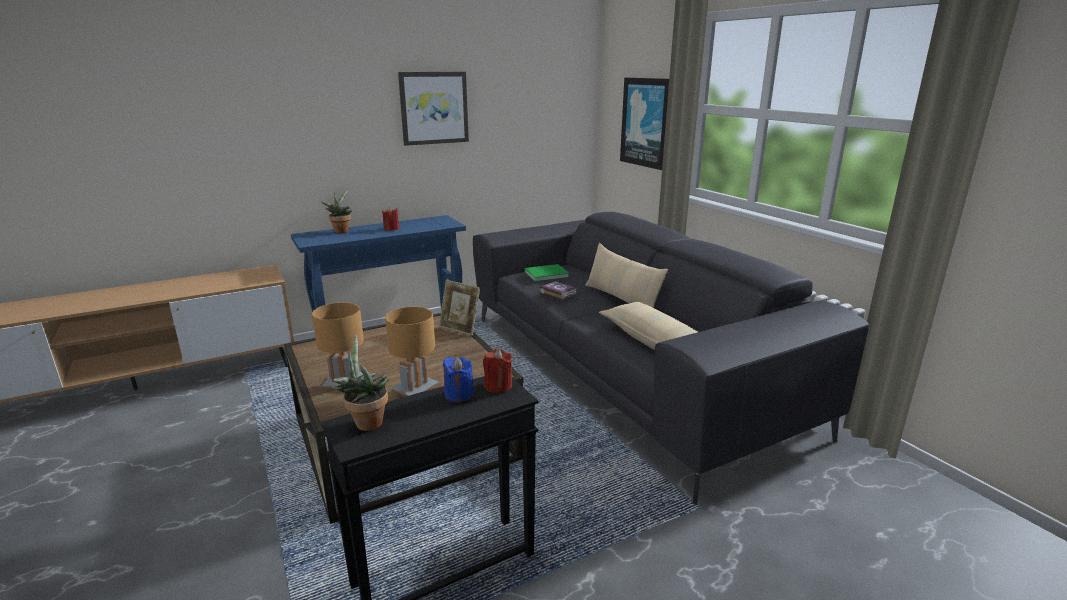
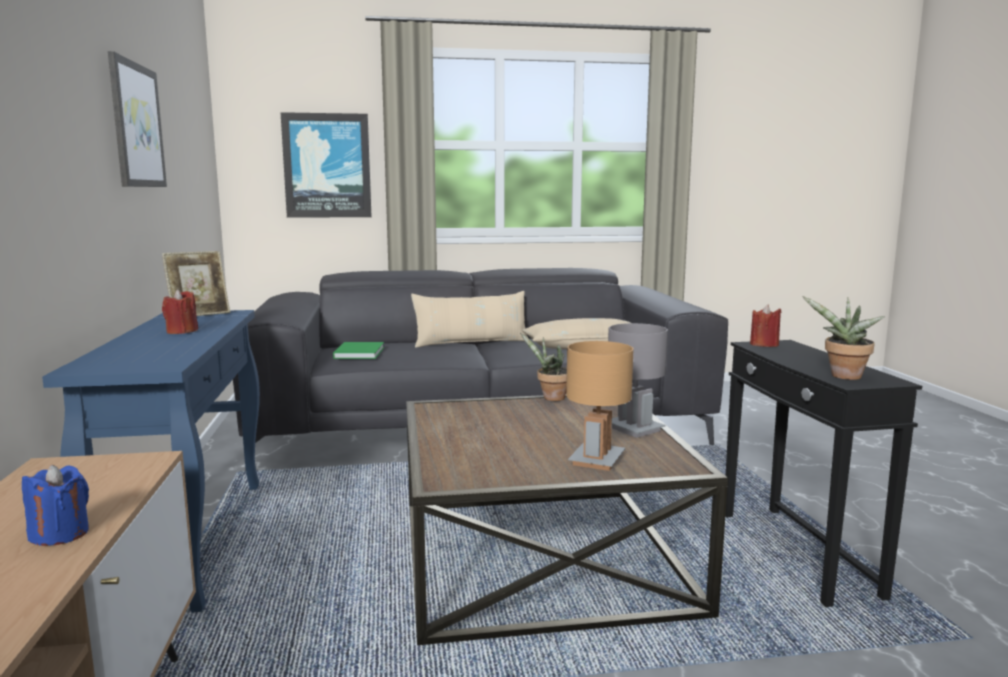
camera: 70 degrees left, 10 degrees down
potted plant [321,189,352,233] -> potted plant moved to [520,333,567,401]
brown table lamp [385,307,439,397] -> grey table lamp [608,323,668,438]
picture frame [439,280,480,335] -> picture frame moved to [162,251,230,316]
blue candle [443,357,474,403] -> blue candle moved to [22,465,89,546]
book [539,281,577,301] -> none

